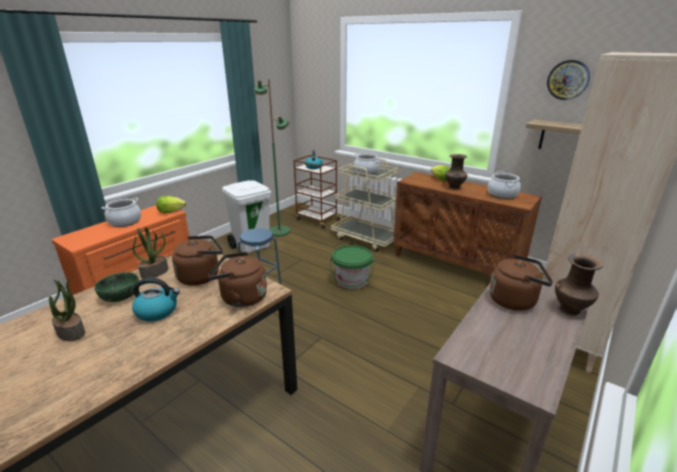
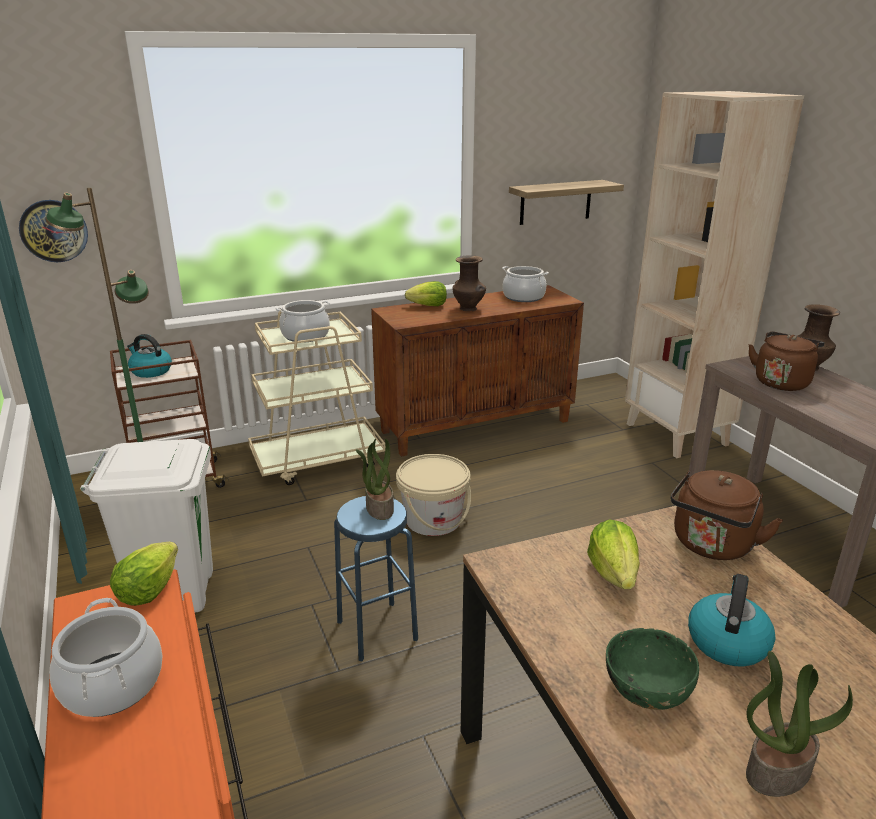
camera: 60 degrees left, 0 degrees up
potted plant [133,227,168,279] -> potted plant moved to [355,439,394,520]
brown kettle [172,236,223,286] -> lettuce [587,519,640,589]
green bucket [330,245,374,289] -> beige bucket [396,454,471,536]
wall clock [547,60,590,100] -> wall clock moved to [19,200,88,262]

